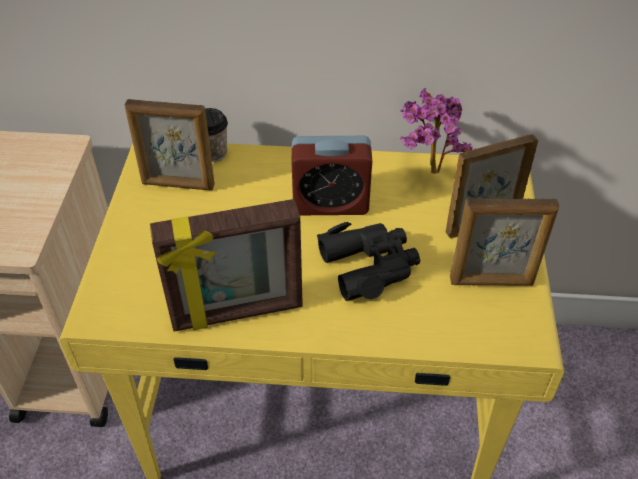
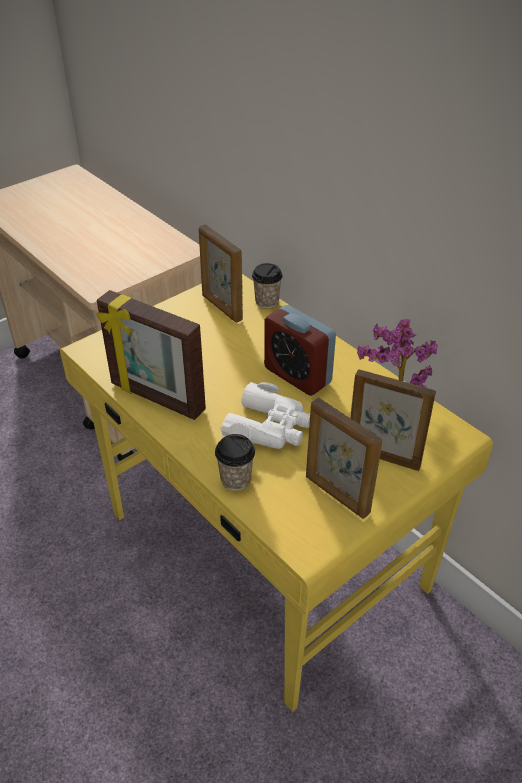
camera: 45 degrees right, 5 degrees down
black binoculars [317,222,420,301] -> white binoculars [220,382,310,449]
none -> cup [215,434,255,491]

